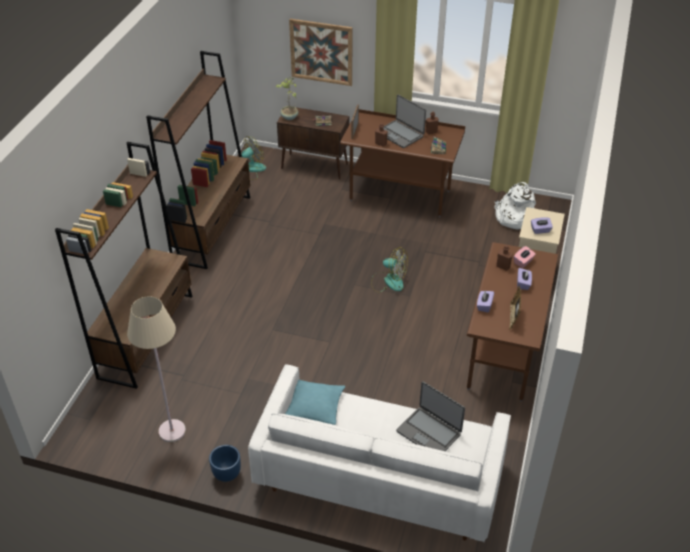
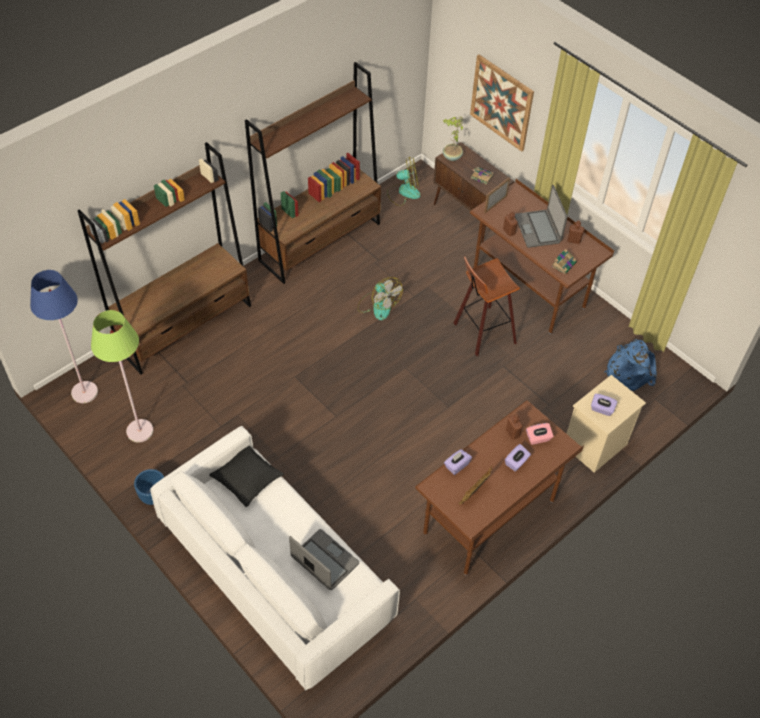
camera: 30 degrees right, 10 degrees up
beige floor lamp [127,296,186,442] -> green floor lamp [91,310,153,443]
turquoise pillow [285,380,345,425] -> black pillow [209,445,284,507]
fan [371,247,408,293] -> fan moved to [358,277,403,320]
laptop [396,381,465,451] -> laptop turned 150 degrees clockwise [289,529,359,590]
white backpack [494,182,536,229] -> blue backpack [604,339,657,391]
none -> blue floor lamp [30,270,98,403]
none -> stool [454,257,520,356]

